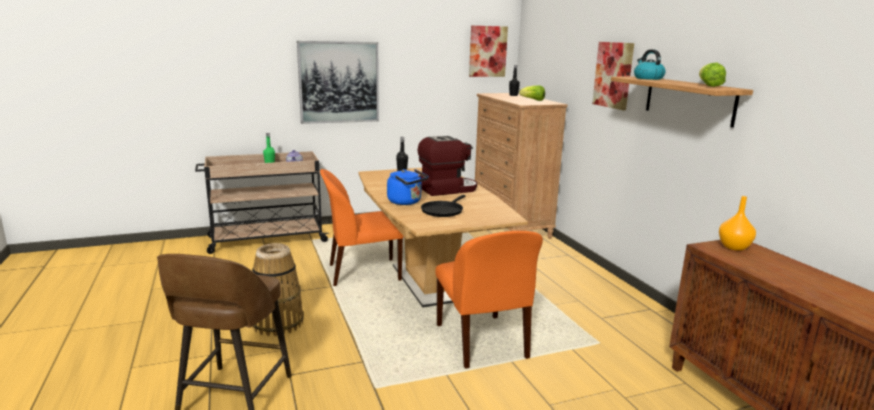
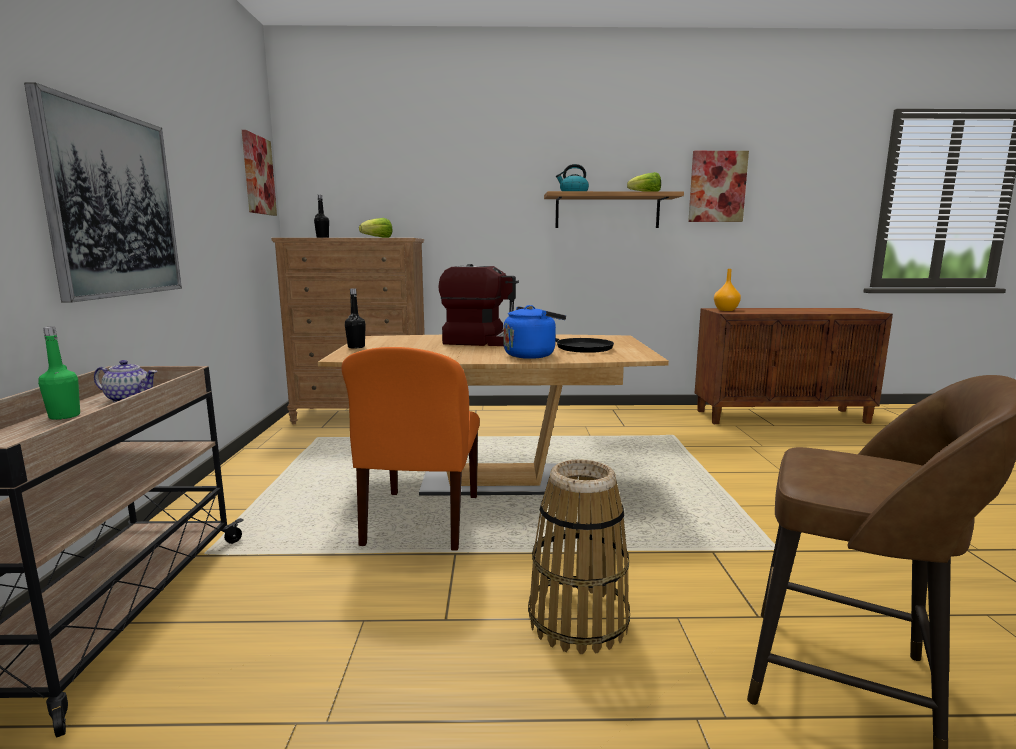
camera: 70 degrees left, 5 degrees down
coffee machine [417,136,477,196] -> coffee machine turned 105 degrees clockwise [438,264,519,346]
orange chair [435,231,543,369] -> none
picture [592,42,634,110] -> picture moved to [688,151,749,222]

